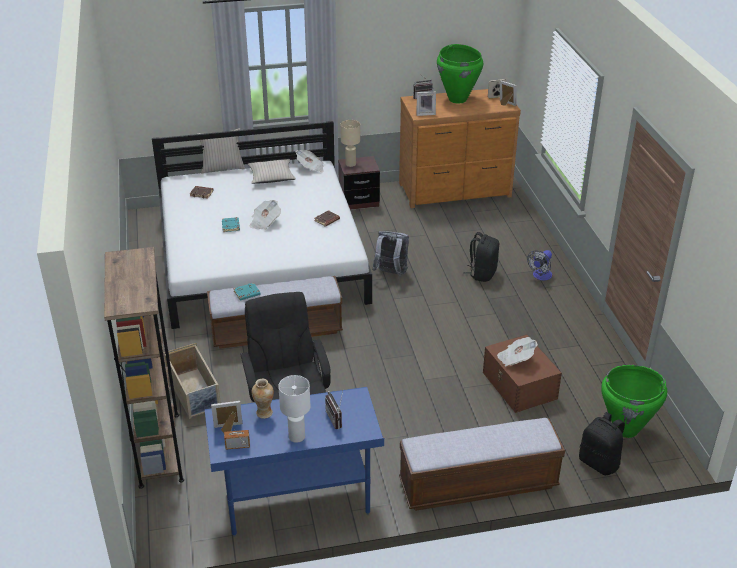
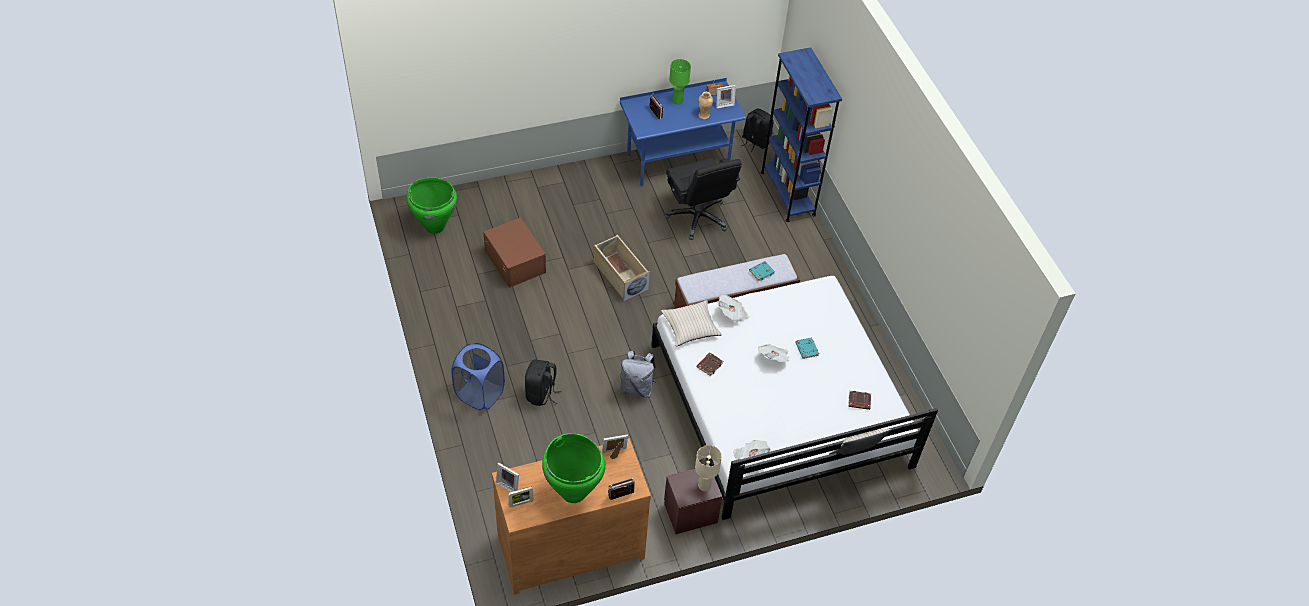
camera: 170 degrees right, 15 degrees up
brown bookcase [104,247,184,489] -> blue bookcase [761,47,842,222]
beige storage box [164,343,221,419] -> beige storage box moved to [594,235,650,301]
beige pillow [248,159,296,184] -> beige pillow moved to [661,300,722,346]
white table lamp [278,375,311,443] -> green table lamp [669,59,691,104]
bench [399,418,565,511] -> none
newspaper [497,337,538,366] -> newspaper moved to [717,295,749,321]
fan [527,250,552,281] -> blue laundry basket [451,343,505,411]
black backpack [579,412,625,475] -> black backpack moved to [741,108,774,152]

